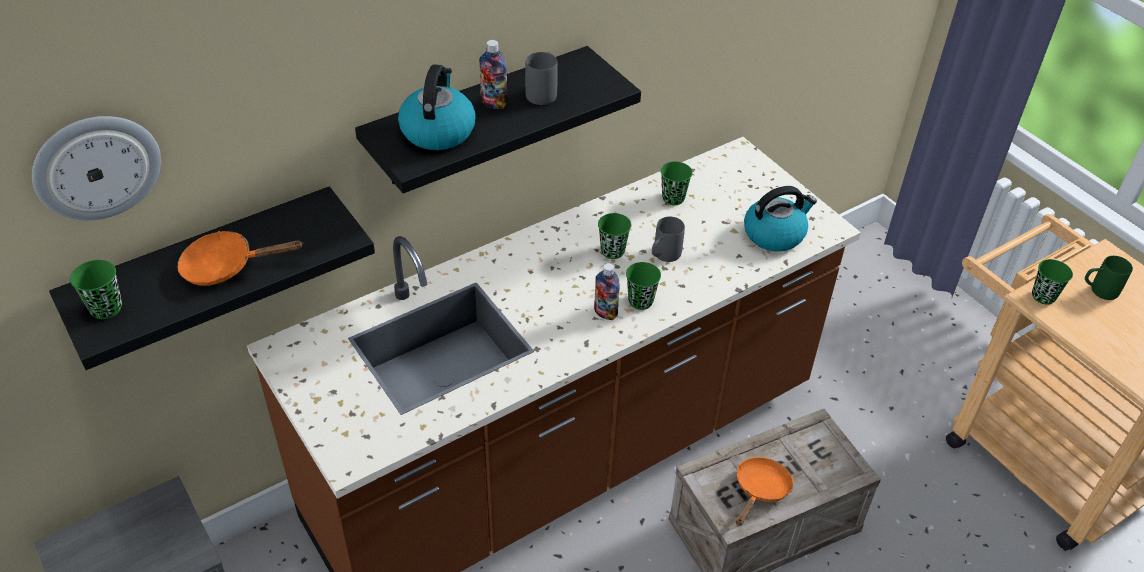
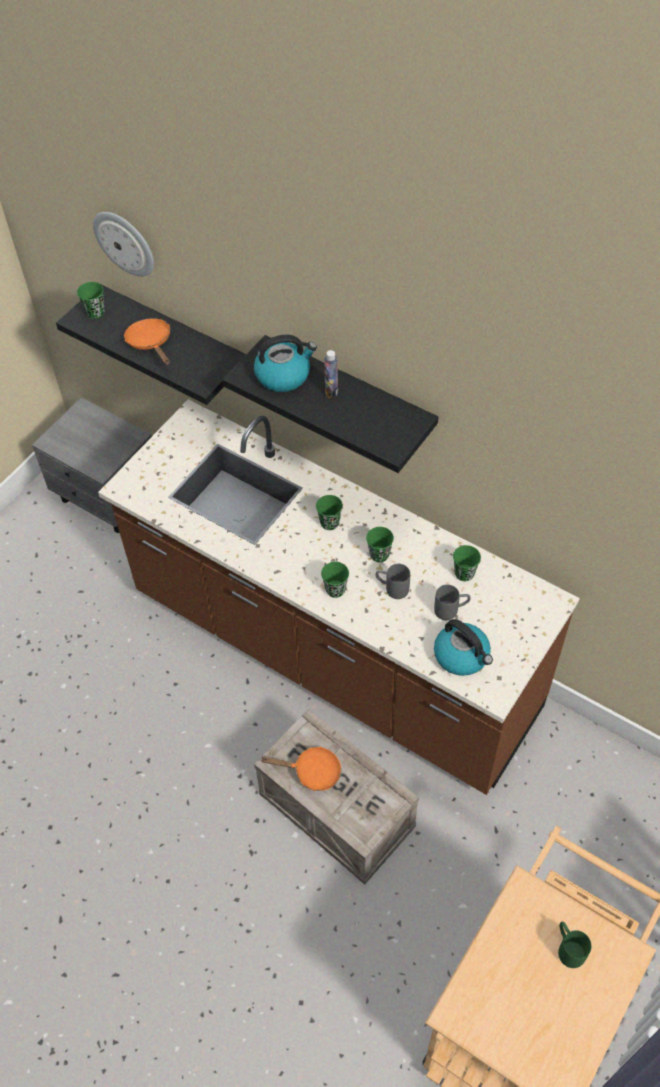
camera: 70 degrees right, 10 degrees up
grey mug [525,51,558,105] -> grey mug moved to [434,585,471,620]
bottle [594,263,620,320] -> none
green cup [1032,259,1073,305] -> green cup moved to [316,495,343,530]

